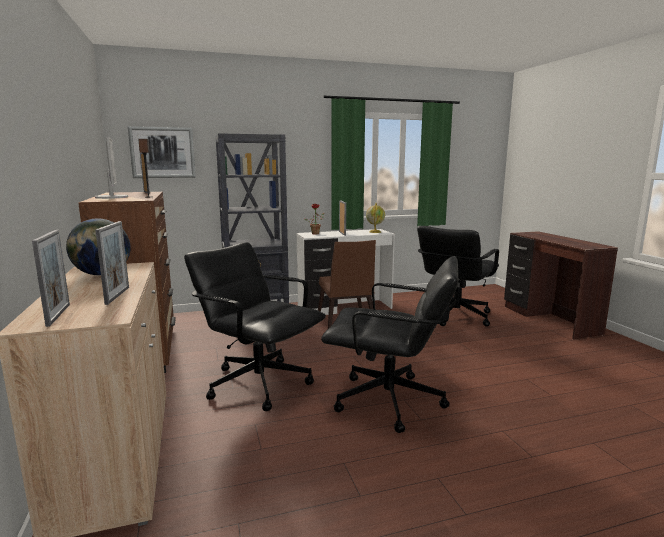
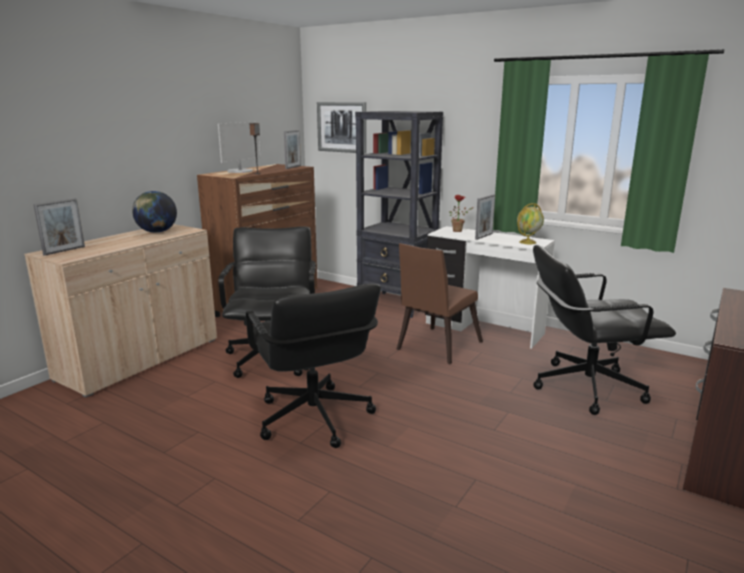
camera: 50 degrees right, 5 degrees up
picture frame [95,221,129,305] -> none

